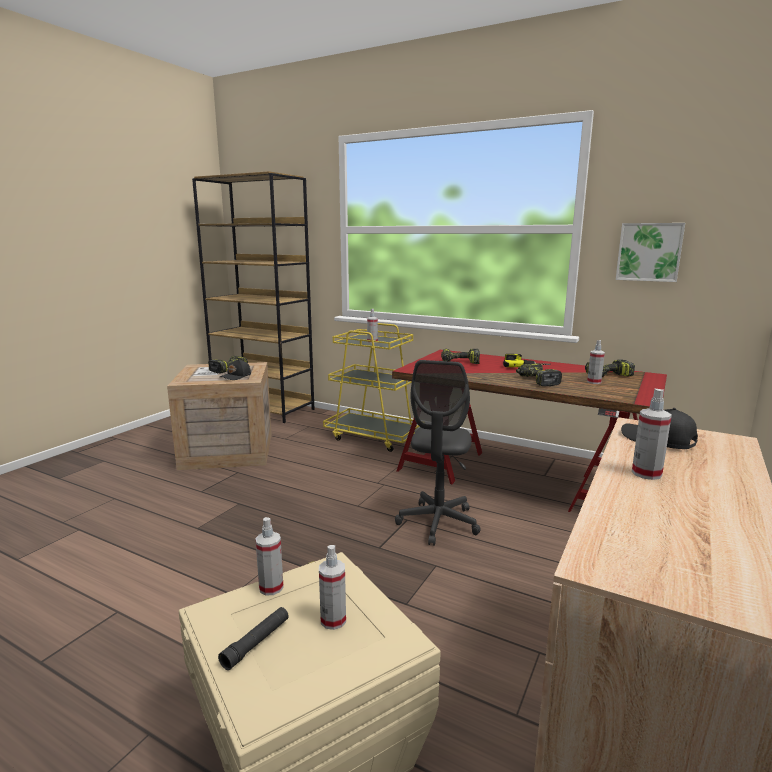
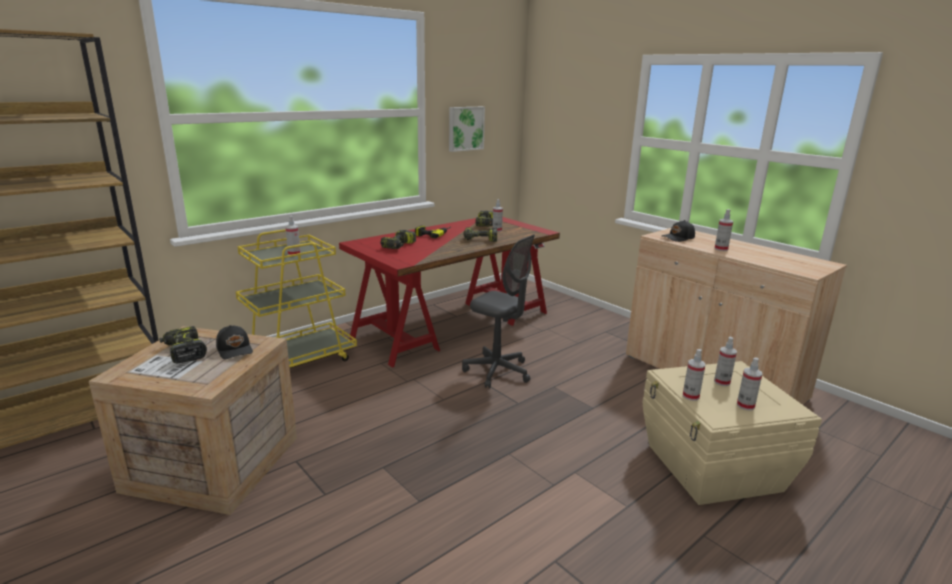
camera: 70 degrees left, 5 degrees up
black flashlight [218,607,289,670] -> spray bottle [737,358,762,410]

